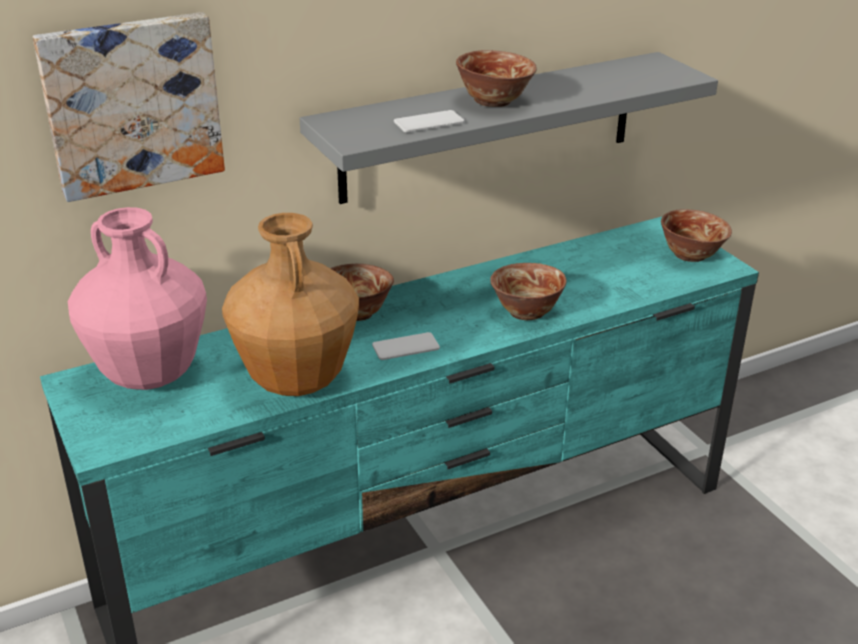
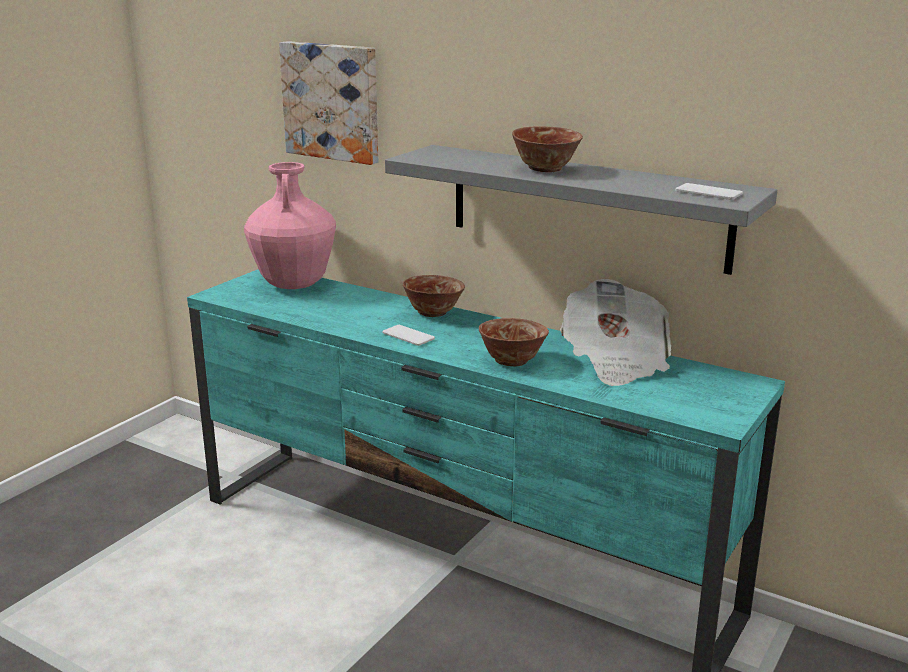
camera: 60 degrees right, 10 degrees down
brown vase [222,213,359,396] -> none
phone [394,110,464,132] -> phone moved to [675,183,743,200]
bowl [661,209,732,262] -> none
none -> newspaper [560,279,671,386]

